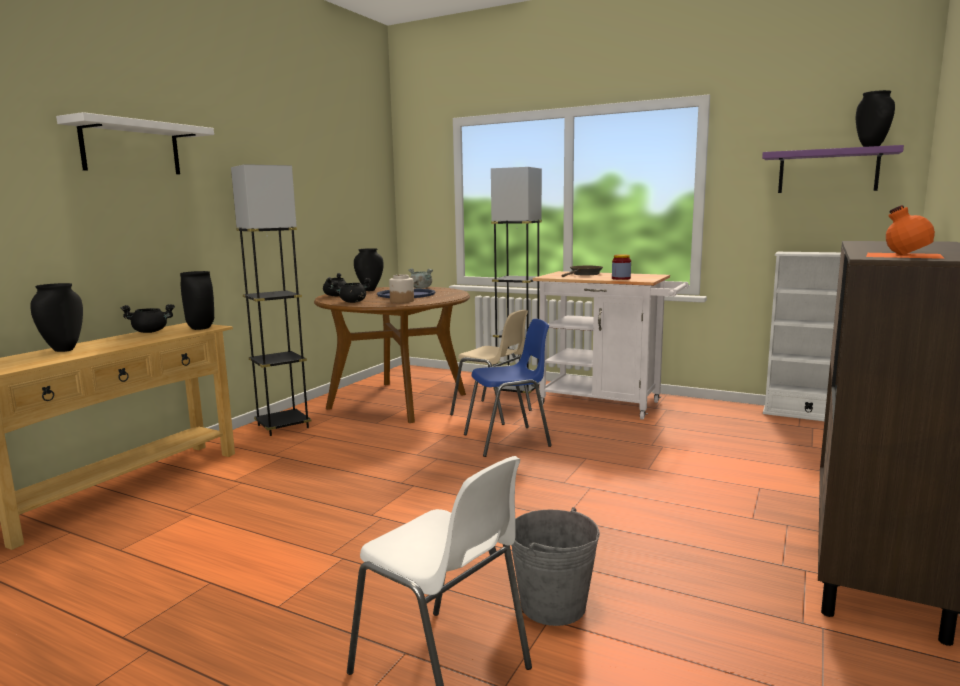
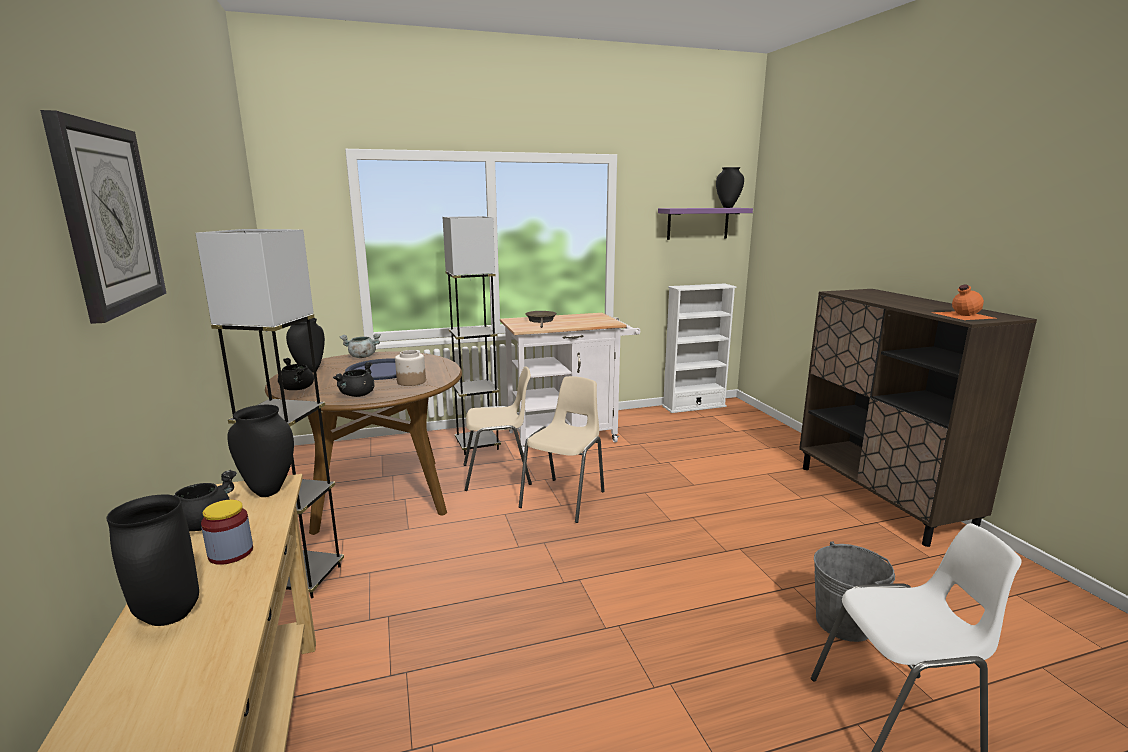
camera: 45 degrees left, 5 degrees up
white shelf [56,112,214,174] -> wall clock [40,110,167,324]
blue chair [464,319,552,457] -> beige chair [519,376,604,523]
jar [612,254,631,280] -> jar moved to [201,500,253,565]

